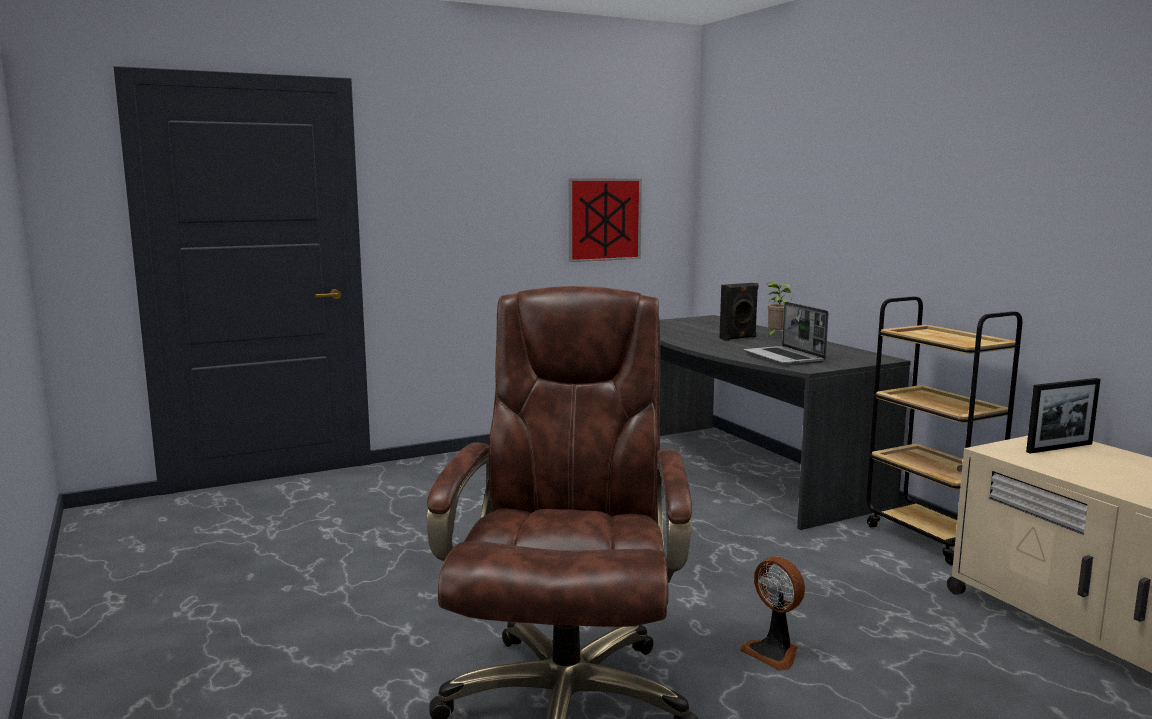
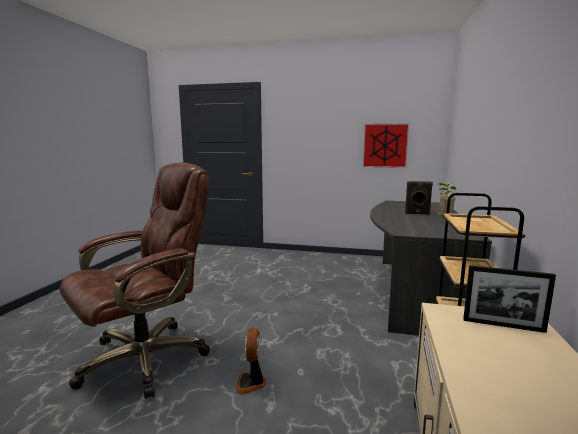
camera: 40 degrees right, 0 degrees up
laptop [743,302,828,365] -> none

